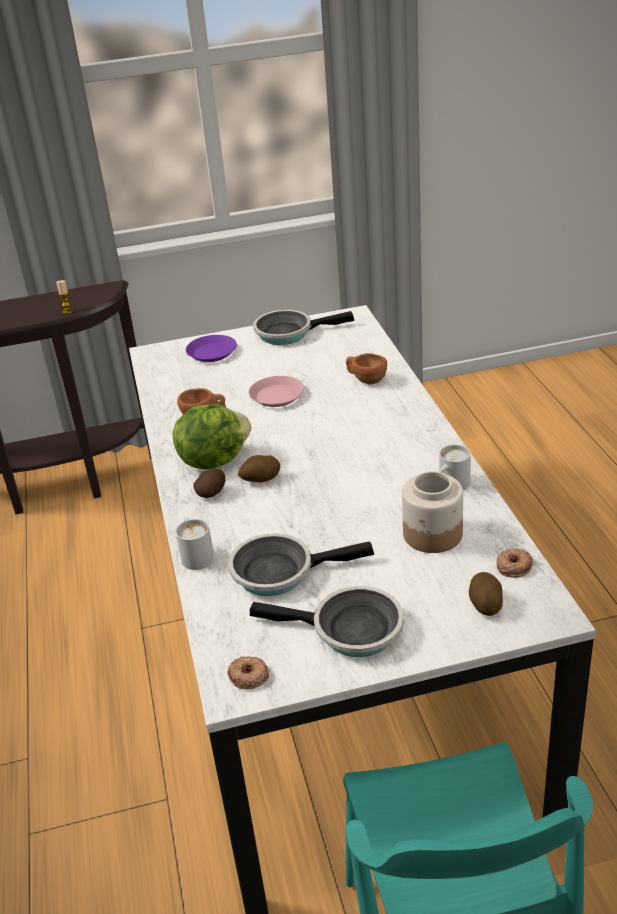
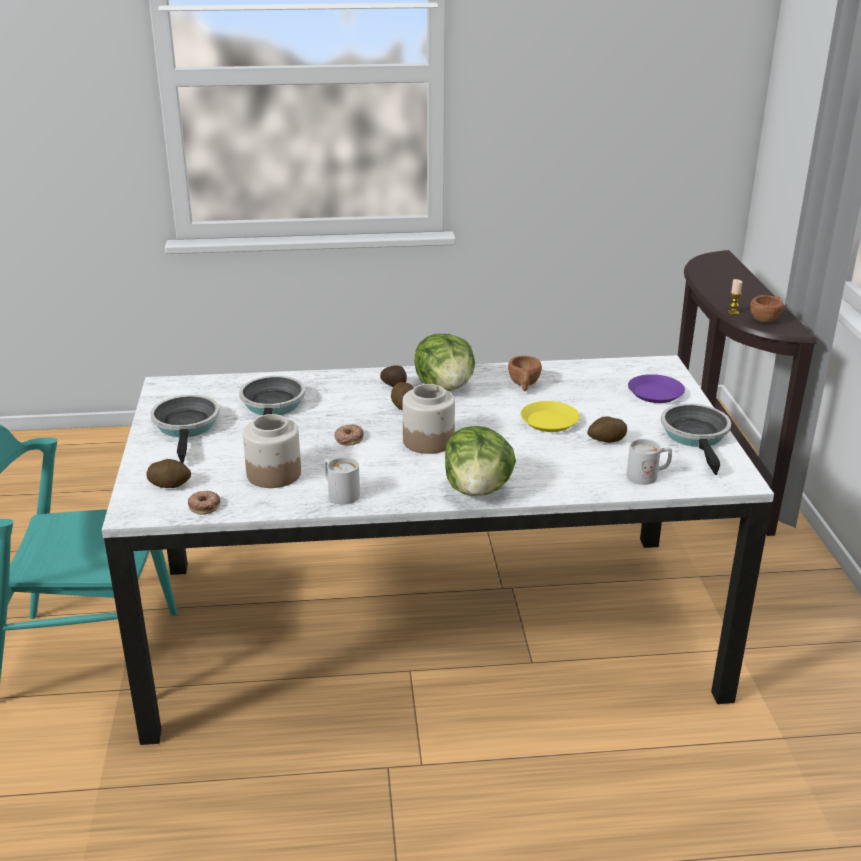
camera: 95 degrees right, 5 degrees down
white mug [176,517,214,570] -> white mug moved to [627,439,672,485]
donut [227,656,269,690] -> donut moved to [334,424,364,446]
pink plate [249,376,304,407] -> yellow plate [520,401,580,432]
frying pan [250,586,404,657] -> frying pan turned 150 degrees clockwise [150,395,220,463]
brown cup [346,353,387,384] -> brown cup moved to [750,295,784,322]
none -> jar [403,384,455,454]
none -> lettuce [445,426,516,496]
none -> potato [587,416,627,443]

